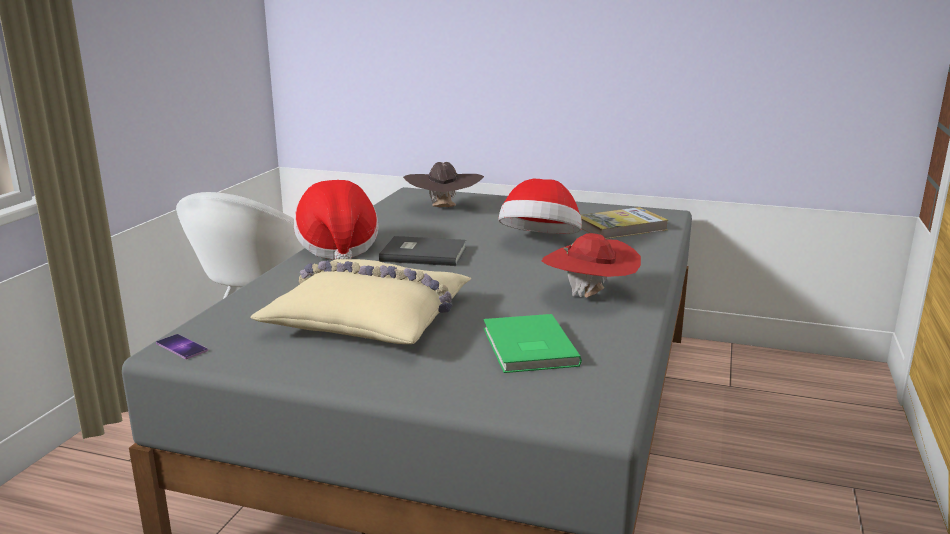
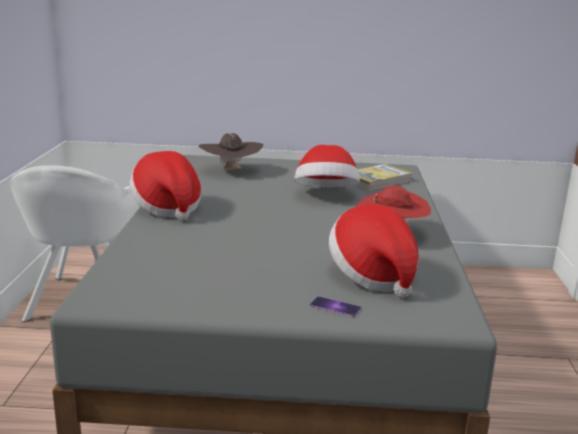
camera: 15 degrees left, 0 degrees up
phone [156,334,208,359] -> phone moved to [310,296,361,317]
beige pillow [250,259,471,344] -> none
grey book [379,236,466,266] -> none
green book [483,314,582,373] -> hat [329,205,419,297]

